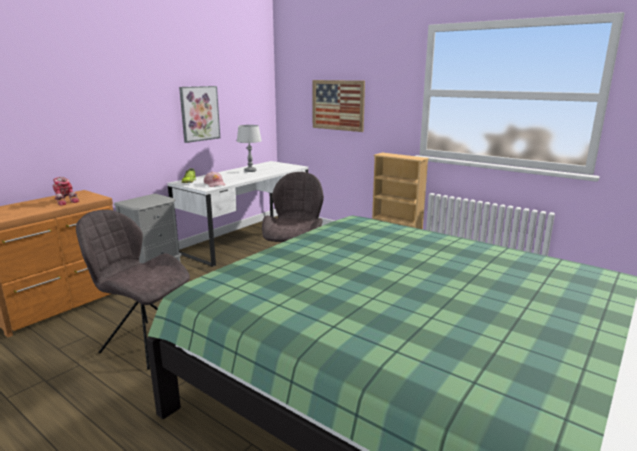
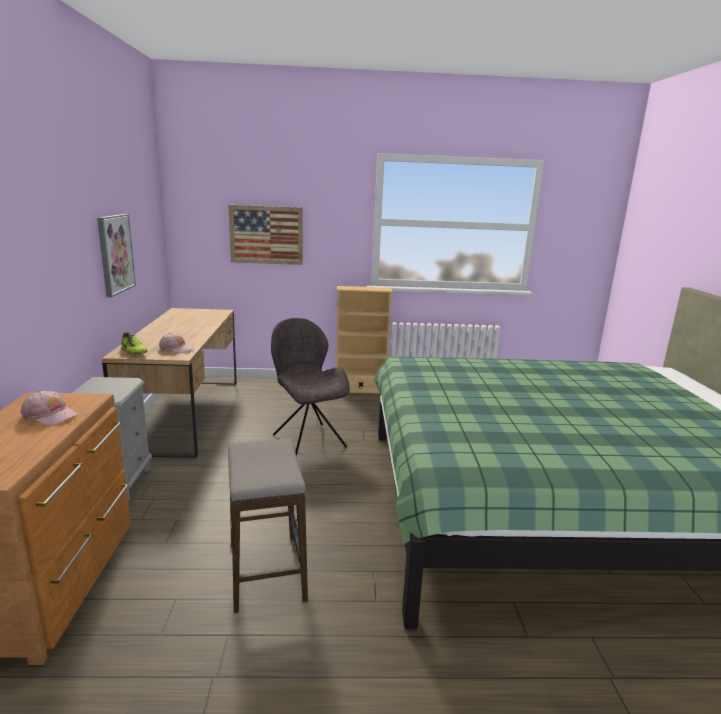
camera: 40 degrees left, 0 degrees up
toy robot [53,177,79,206] -> pink cap [21,391,78,426]
grey chair [76,210,190,370] -> stool [228,439,308,613]
white desk [167,161,308,267] -> brown desk [102,308,237,458]
grey table lamp [237,125,262,172] -> none

